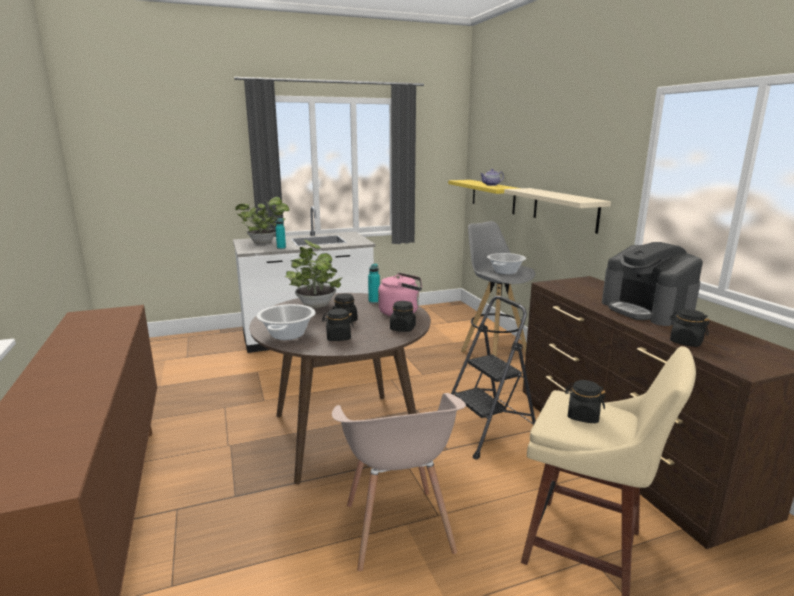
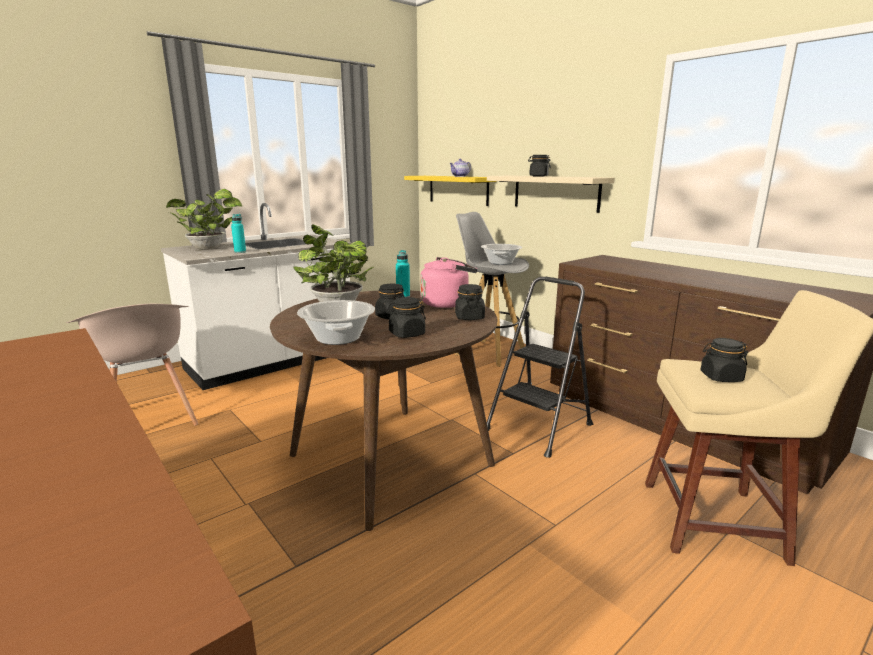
camera: 20 degrees left, 0 degrees up
beige chair [332,393,466,571] -> beige chair moved to [66,304,198,425]
coffee machine [602,242,703,326] -> none
black jar [670,309,710,347] -> black jar moved to [528,155,551,176]

